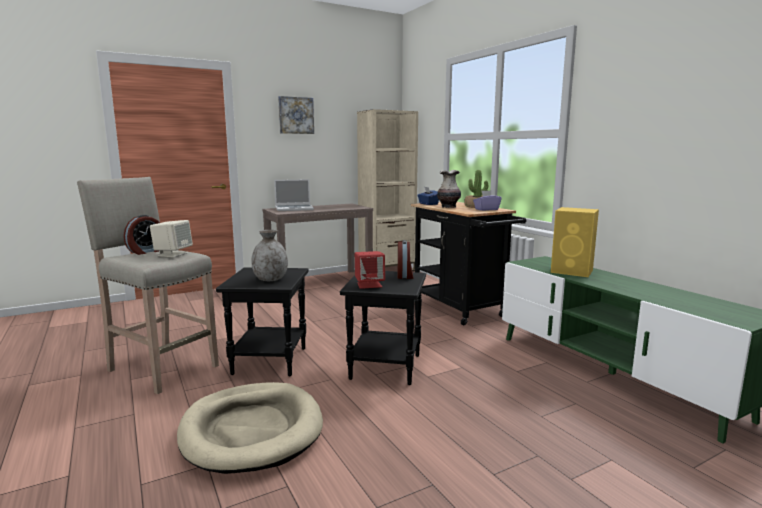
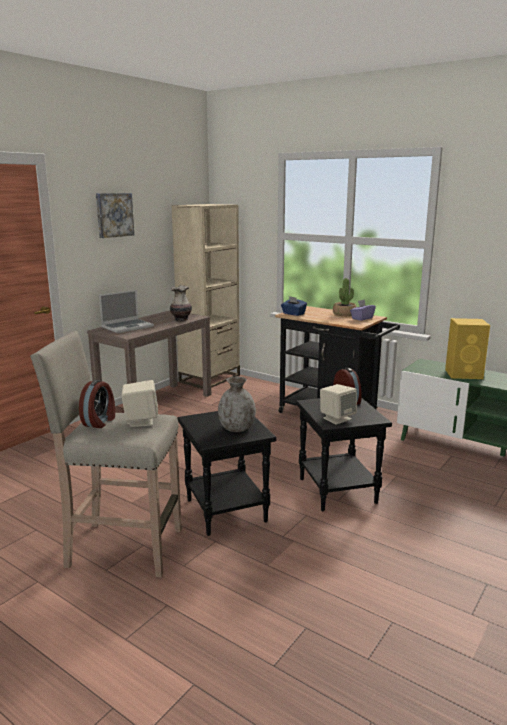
camera: 25 degrees left, 5 degrees up
beige dog bed [177,382,323,474] -> none
red speaker [355,251,385,289] -> beige speaker [320,384,357,425]
vase [437,170,461,208] -> vase moved to [170,285,192,321]

